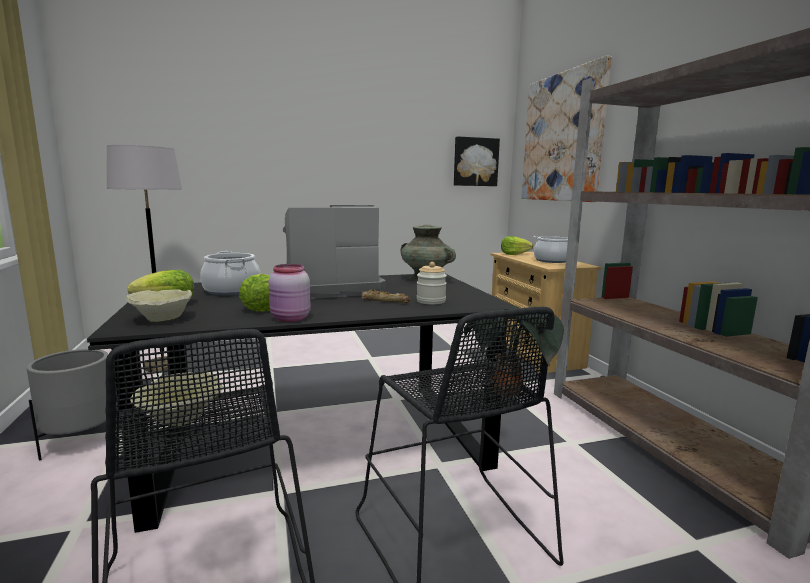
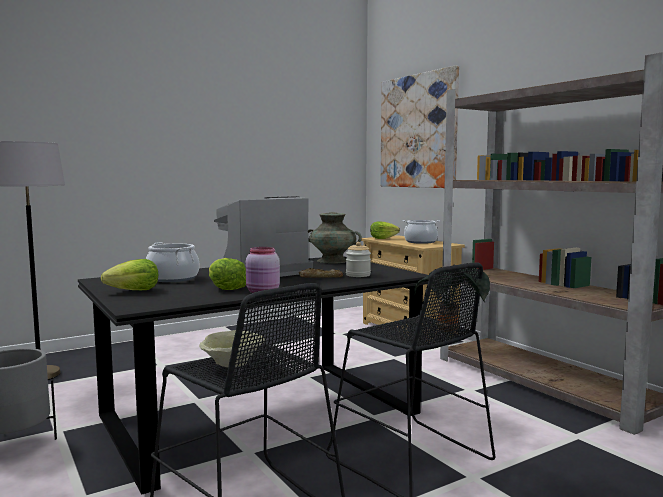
camera: 15 degrees left, 5 degrees down
beige bowl [125,289,192,322] -> none
picture [454,136,500,186] -> none

